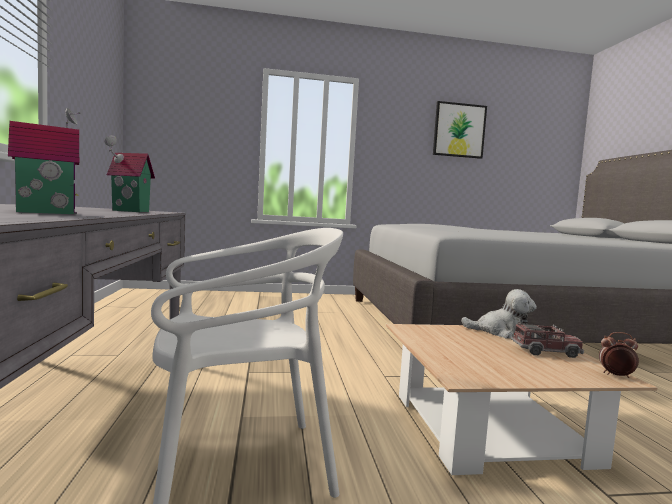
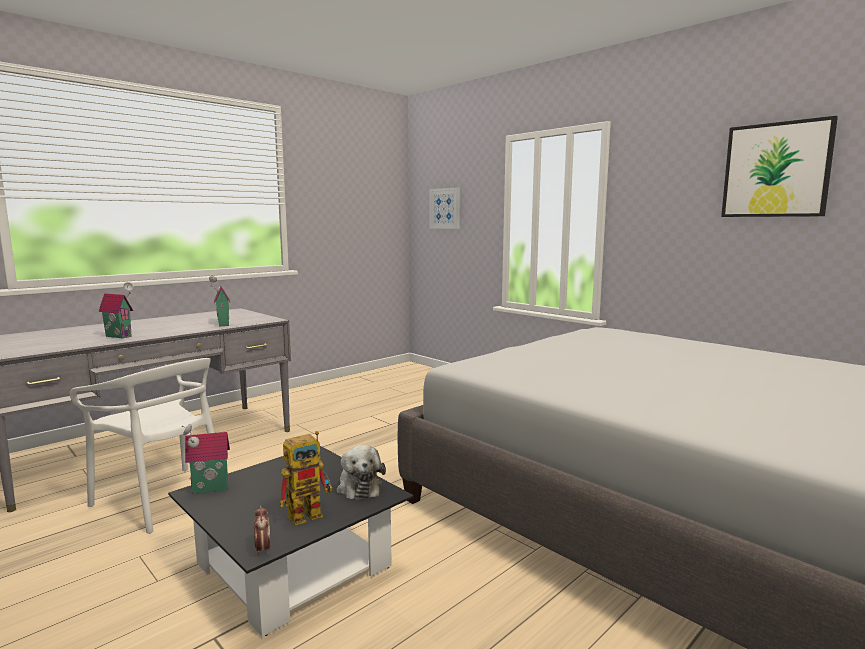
camera: 55 degrees right, 5 degrees up
beige coffee table [386,324,658,475] -> black coffee table [168,446,414,637]
toy truck [511,323,584,358] -> toy robot [279,431,333,526]
none -> toy house [182,424,230,494]
none -> picture [430,187,460,229]

